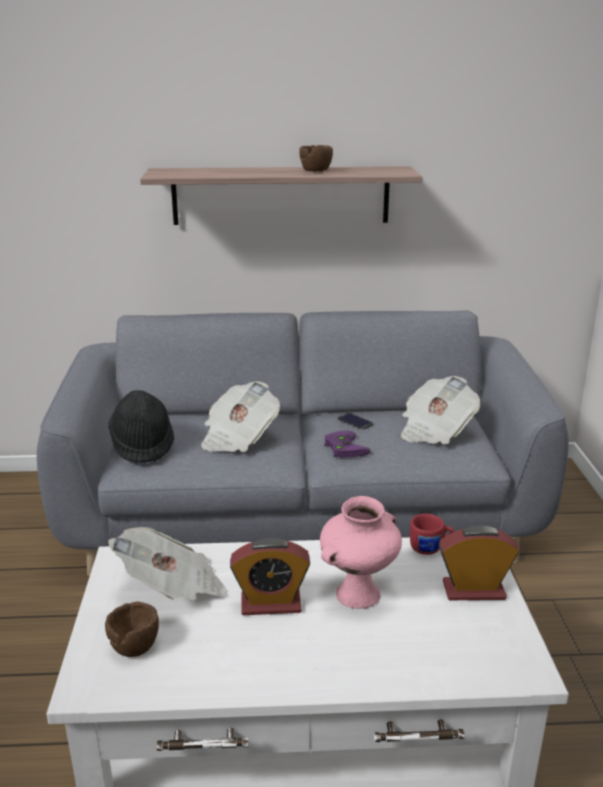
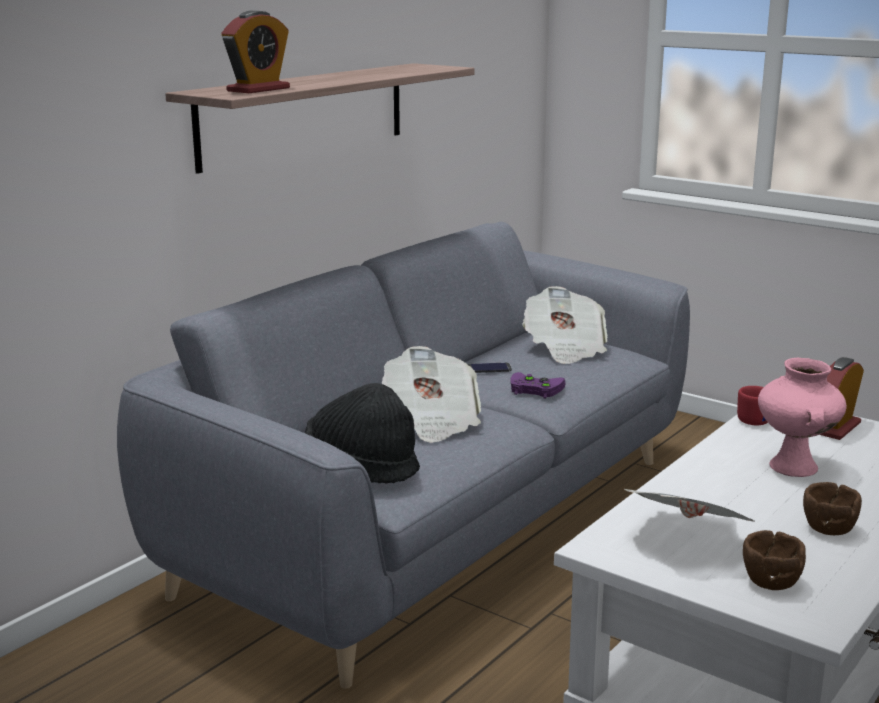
camera: 50 degrees left, 5 degrees down
alarm clock [230,538,310,615] -> alarm clock moved to [221,11,290,93]
brown bowl [299,145,333,171] -> brown bowl moved to [803,482,862,535]

